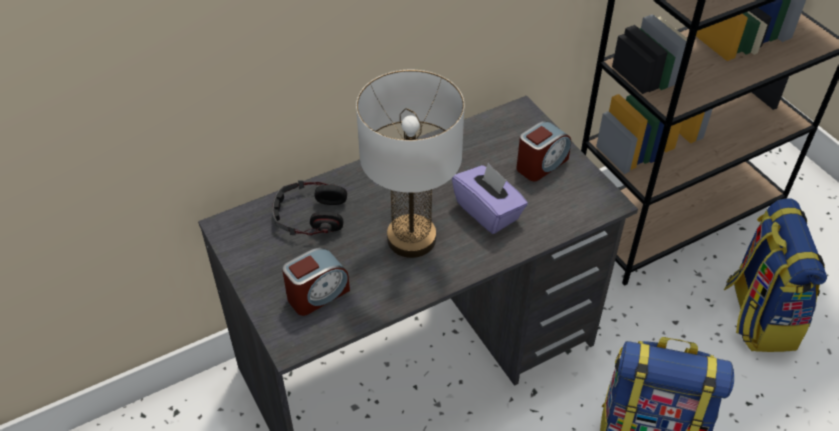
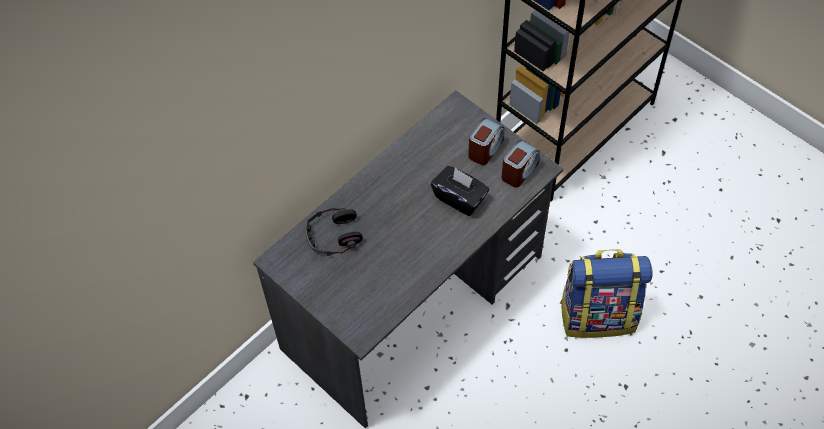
camera: 15 degrees left, 10 degrees up
alarm clock [282,248,350,316] -> alarm clock moved to [502,140,540,188]
table lamp [356,70,464,258] -> none
purple tissue box [452,163,528,234] -> black tissue box [431,166,489,216]
backpack [724,198,827,352] -> none

